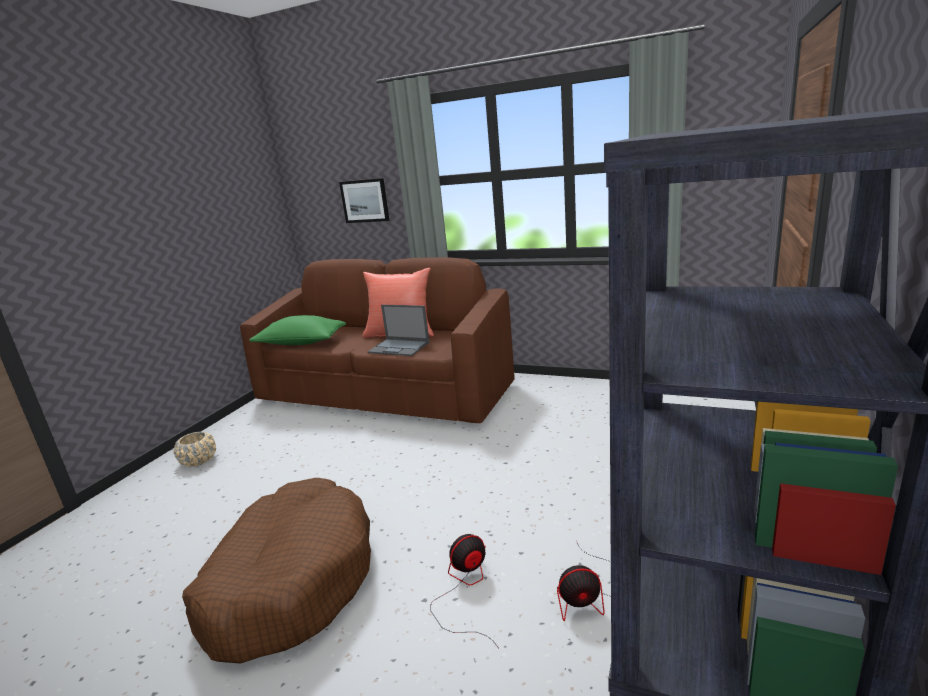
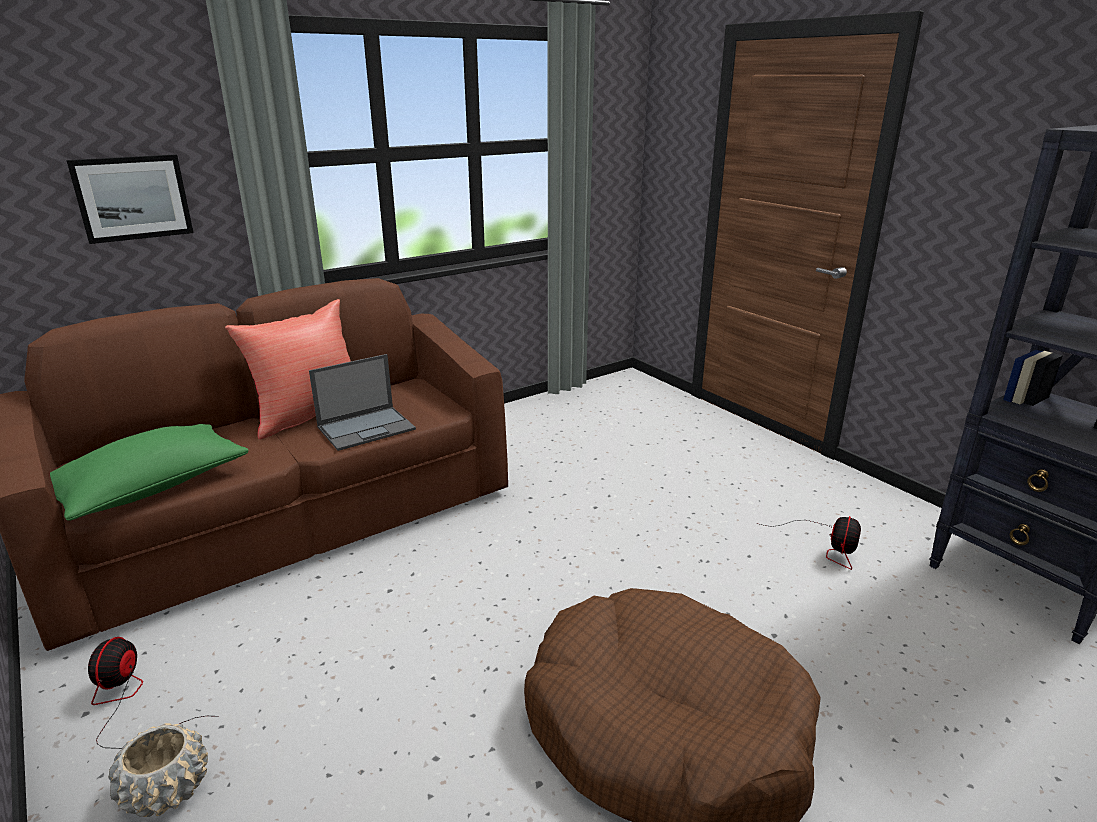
camera: 60 degrees left, 5 degrees up
fan [430,534,498,647] -> fan moved to [88,637,219,749]

